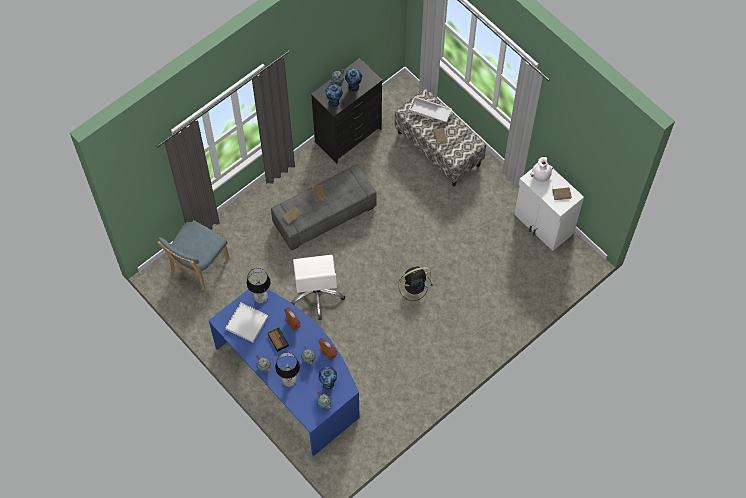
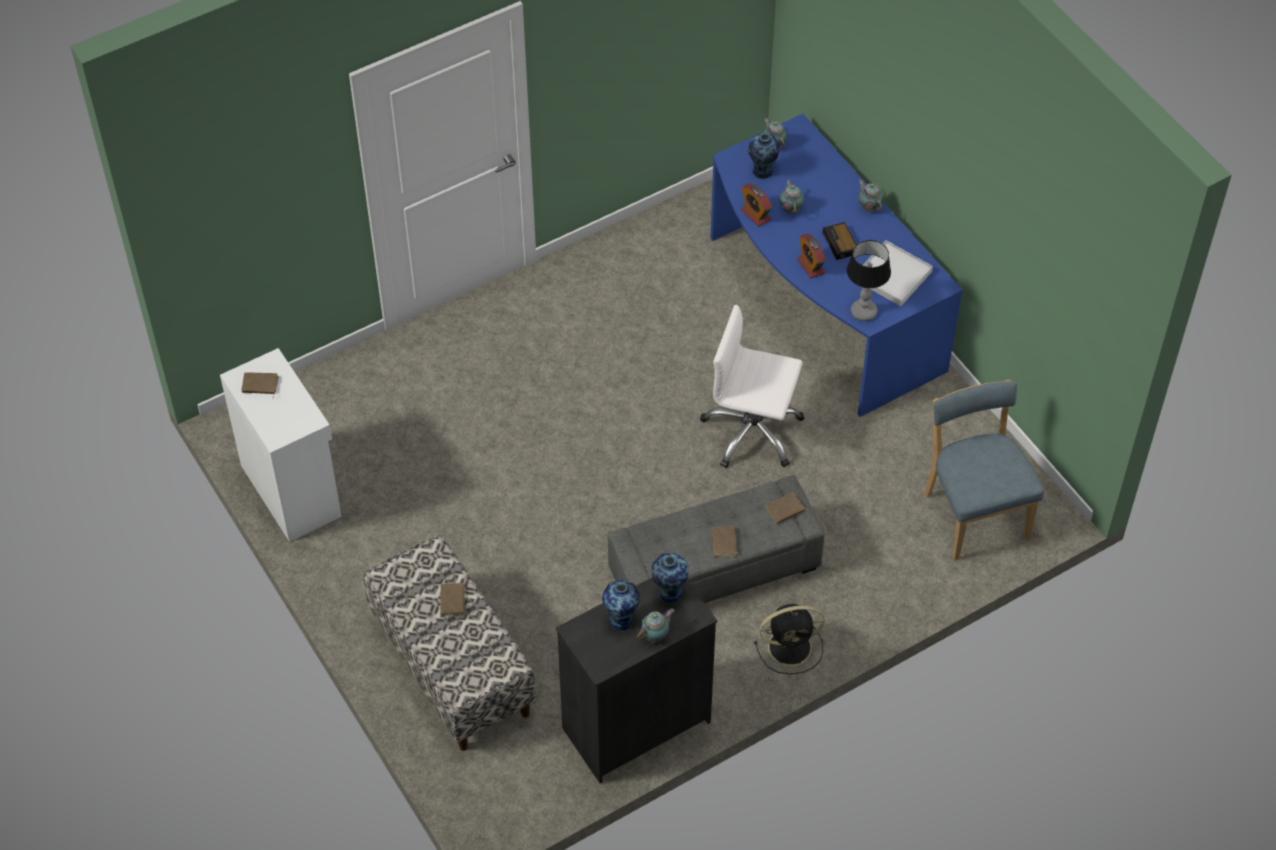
camera: 170 degrees left, 10 degrees down
blue chair [158,220,230,290] -> blue chair turned 60 degrees counterclockwise [924,380,1044,560]
table lamp [275,352,300,387] -> none
white office chair [291,255,345,320] -> white office chair turned 75 degrees counterclockwise [700,304,805,468]
black fan [398,266,433,301] -> black fan moved to [754,604,825,674]
white tray [409,96,452,122] -> none
white vase [530,157,553,182] -> none

